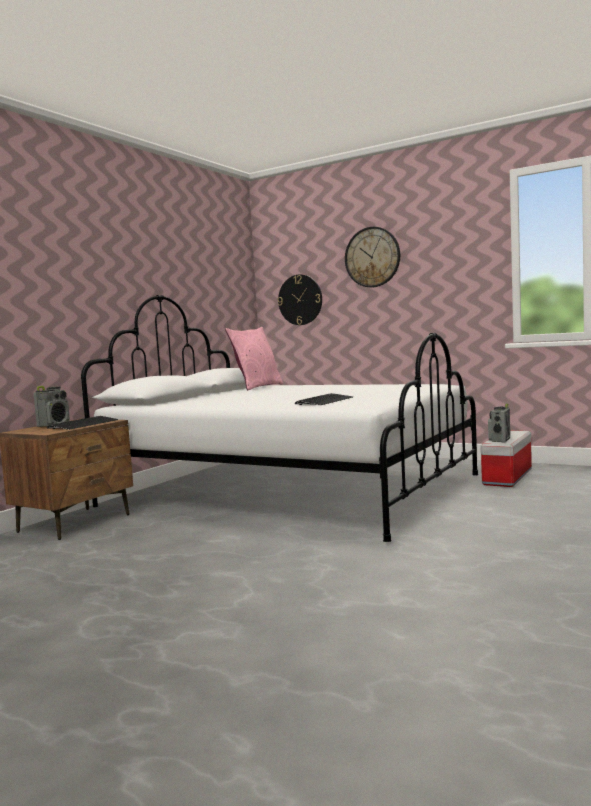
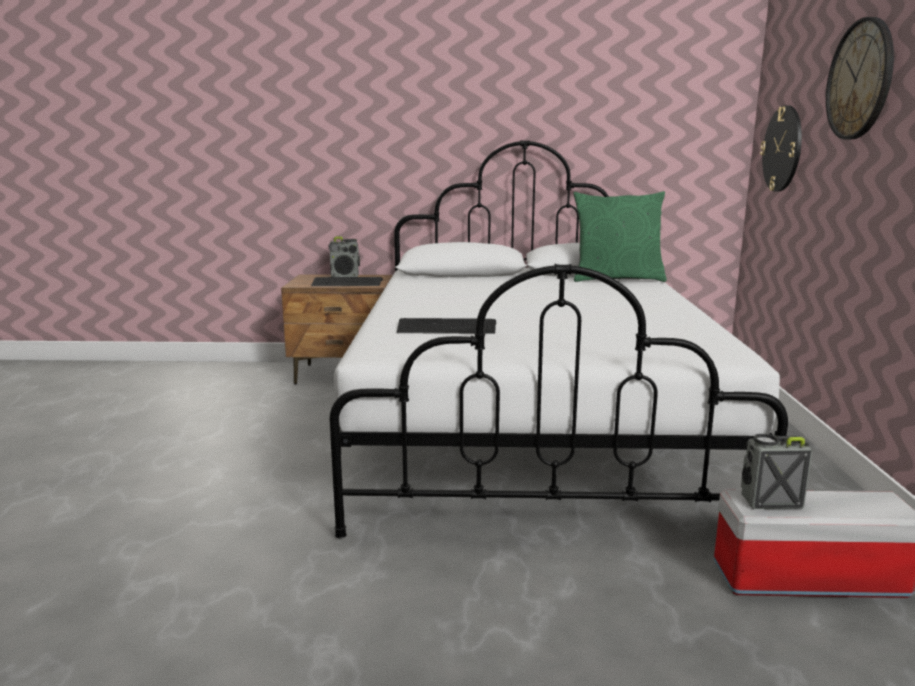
camera: 60 degrees right, 10 degrees up
pink pillow [225,327,283,390] -> green pillow [573,191,667,282]

